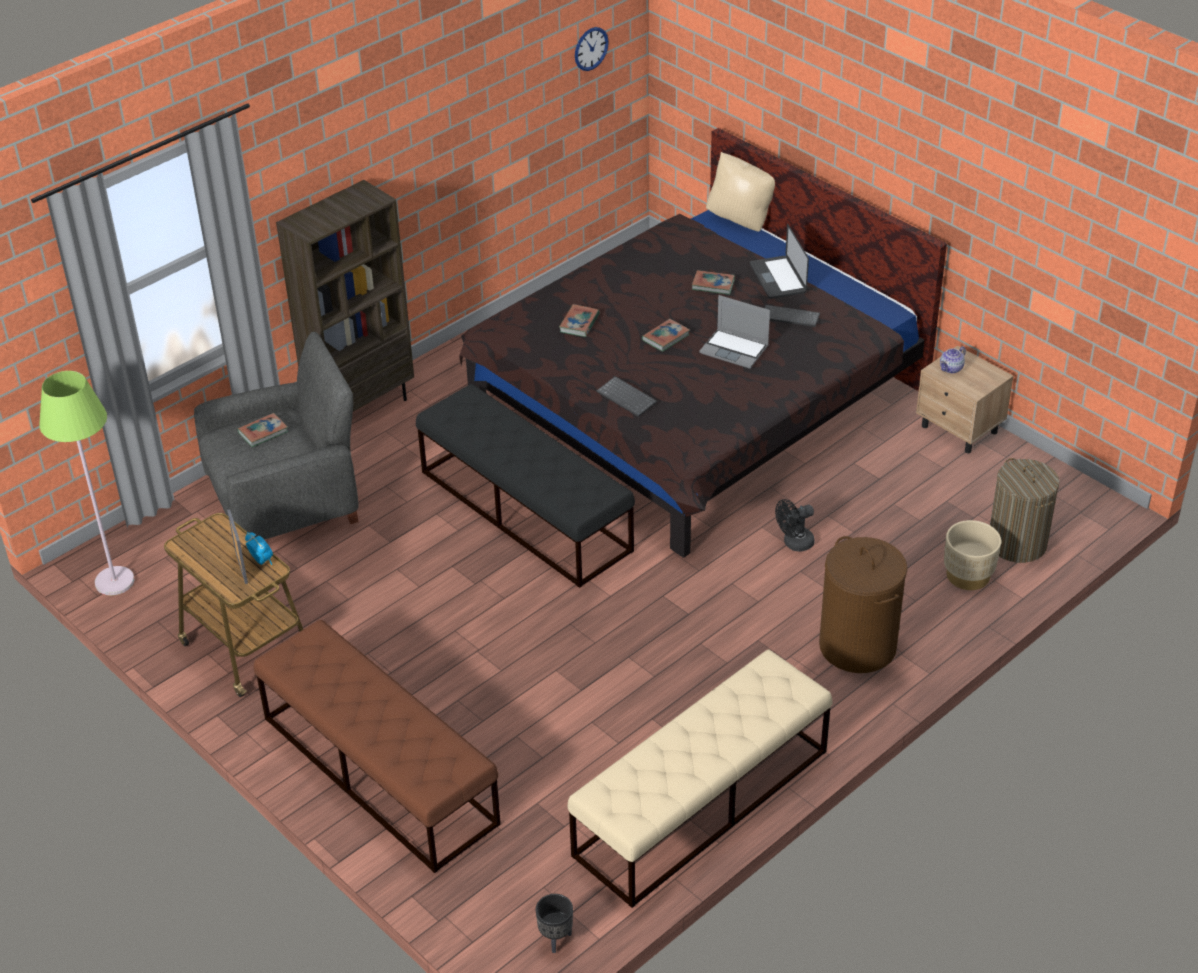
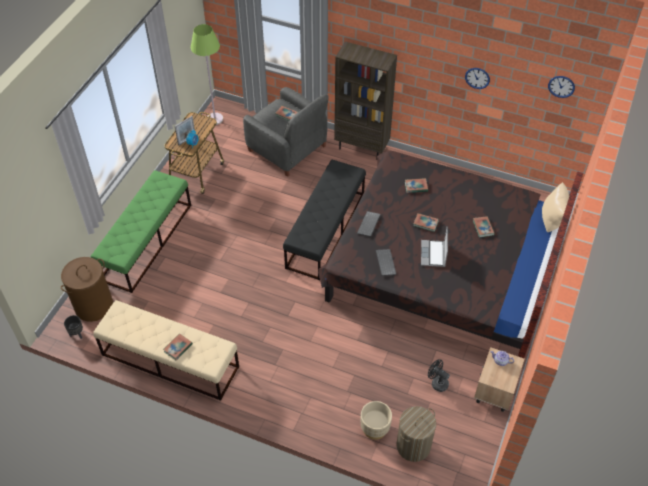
camera: 65 degrees right, 10 degrees up
brown bench [253,620,501,873] -> green bench [91,170,191,293]
laptop [750,224,809,299] -> none
keyboard [765,305,820,327] -> keyboard moved to [376,249,397,276]
black fan [775,499,815,551] -> black fan moved to [428,359,450,392]
brown laundry basket [819,536,908,673] -> brown laundry basket moved to [61,257,113,322]
none -> book [163,333,193,360]
none -> wall clock [465,68,490,89]

